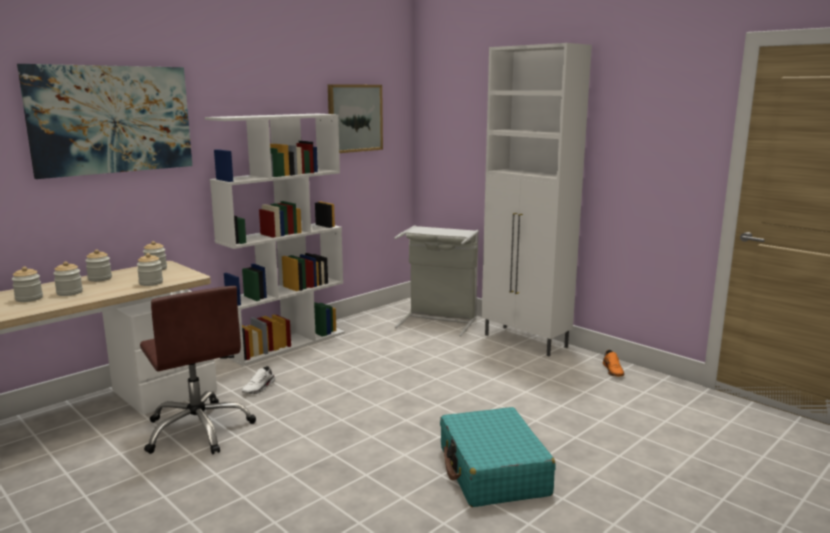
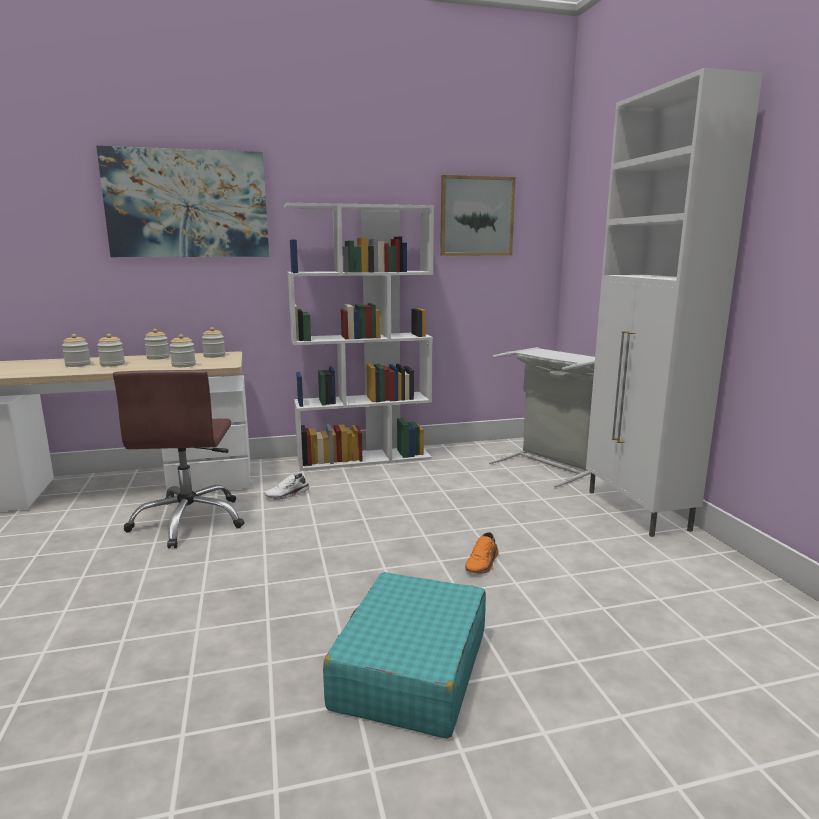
camera: 30 degrees right, 0 degrees up
orange shoe [603,350,625,376] -> orange shoe moved to [465,532,499,574]

